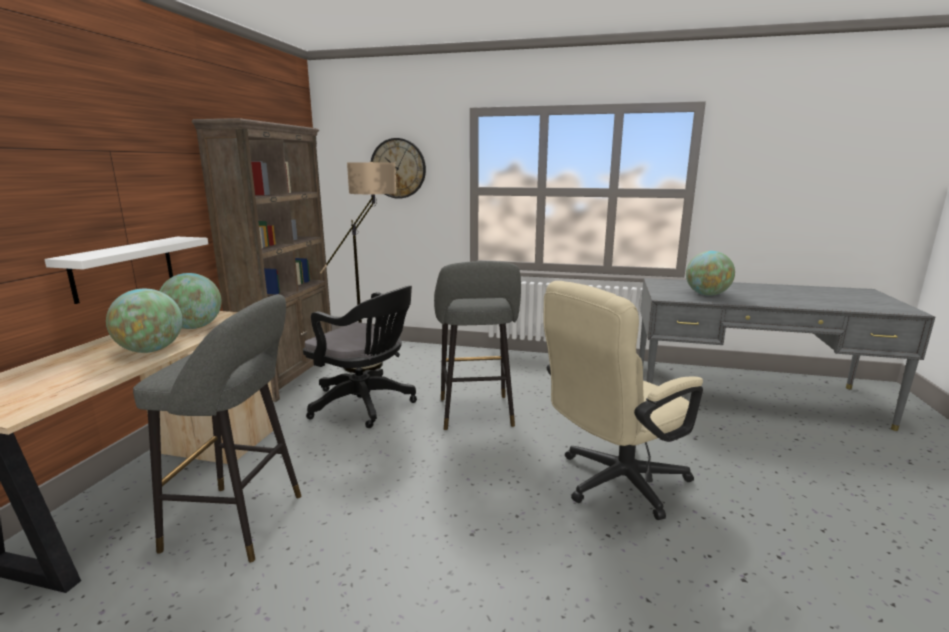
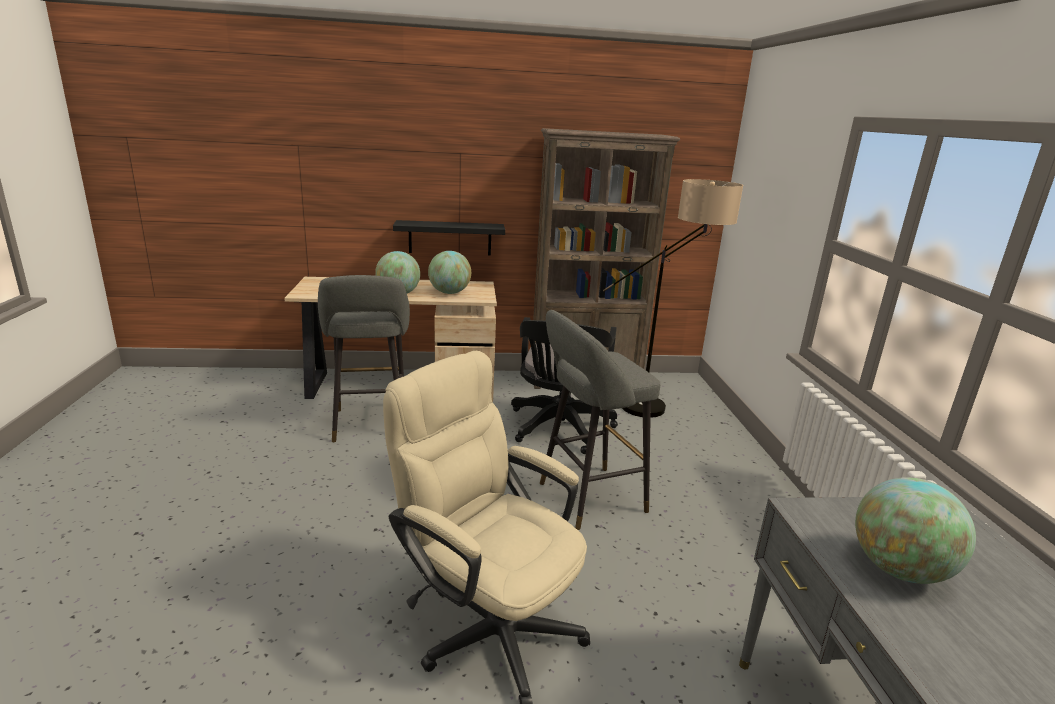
camera: 70 degrees right, 5 degrees up
white shelf [44,237,208,304] -> black shelf [393,220,505,256]
wall clock [371,138,426,199] -> none

